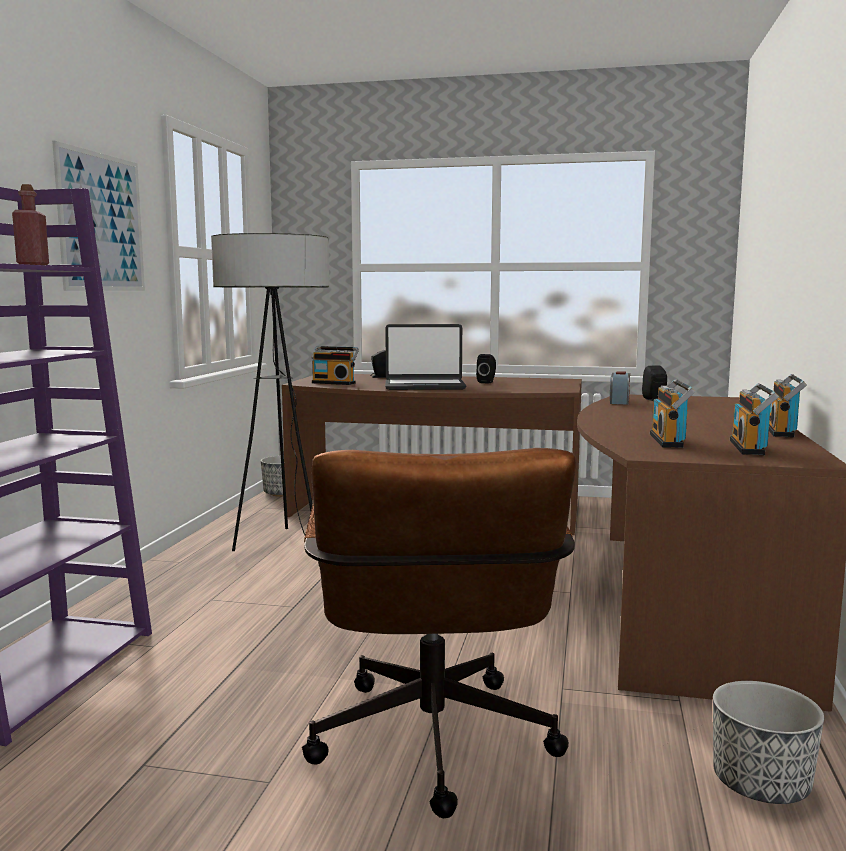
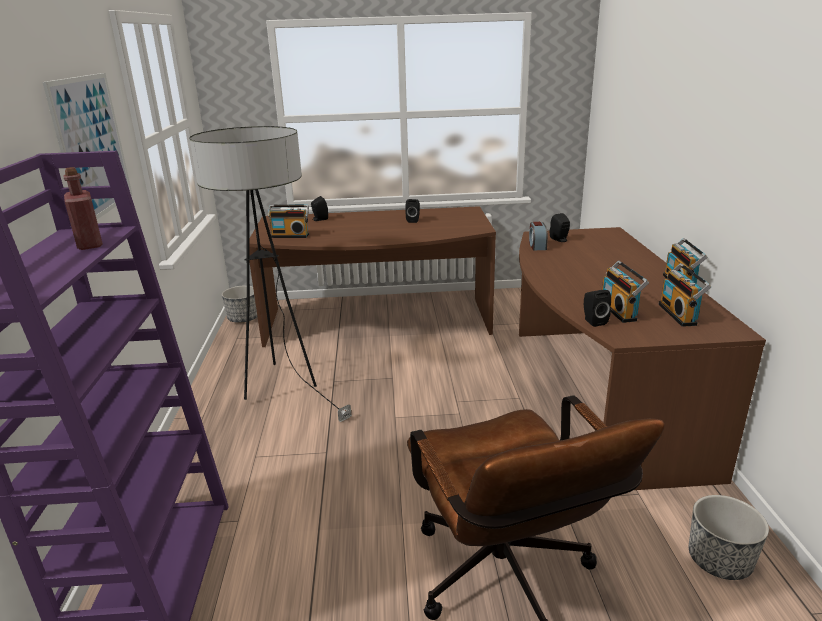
camera: 15 degrees left, 15 degrees up
laptop [385,324,466,390] -> none
none -> black speaker [584,290,611,327]

